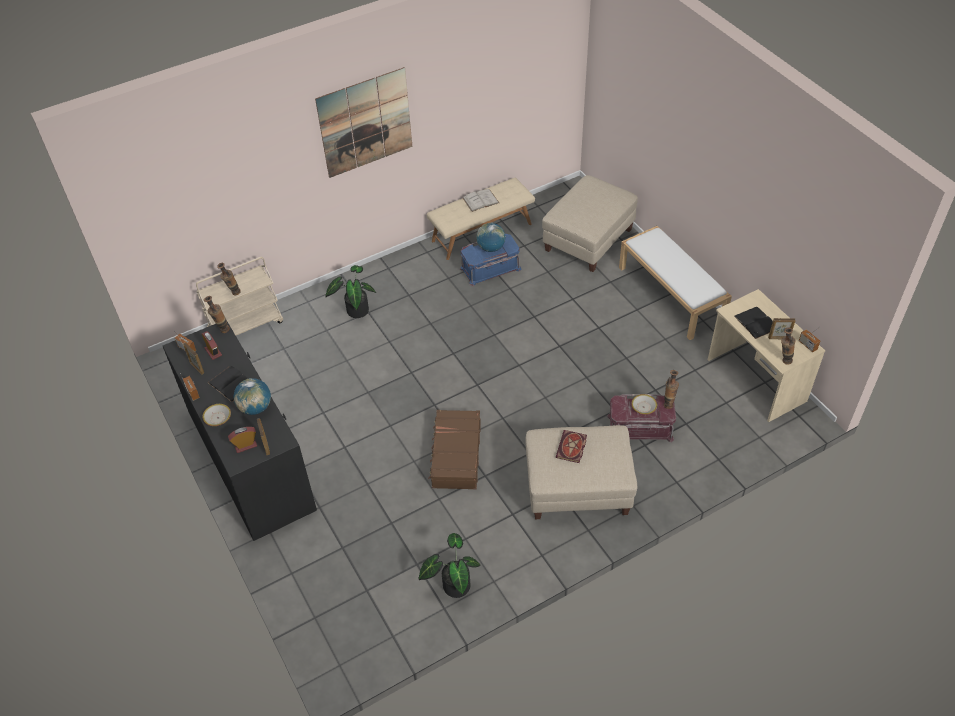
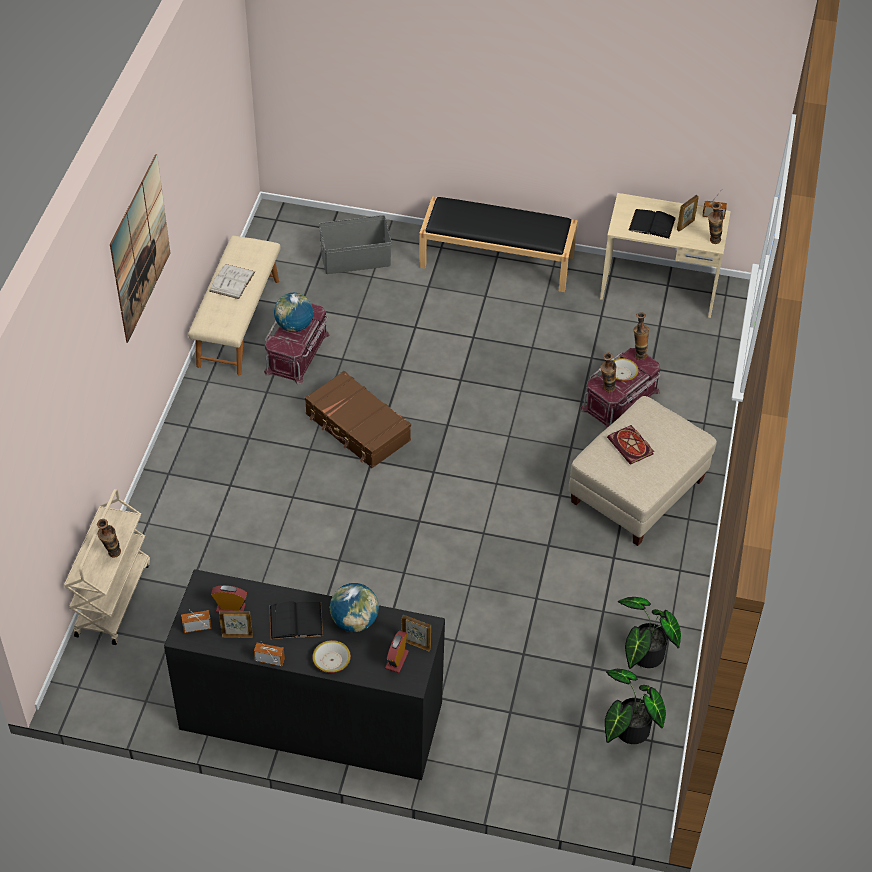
camera: 50 degrees left, 0 degrees up
vase [204,296,230,333] -> vase moved to [600,352,617,392]
potted plant [325,265,376,318] -> potted plant moved to [605,669,666,744]
brown suitcase [428,410,481,489] -> brown suitcase moved to [305,371,411,468]
blue storage box [460,234,521,287] -> red storage box [264,303,330,385]
beige ottoman [542,175,638,272] -> grey storage box [319,215,392,274]
white bench [619,226,732,340] -> black bench [419,196,578,292]

